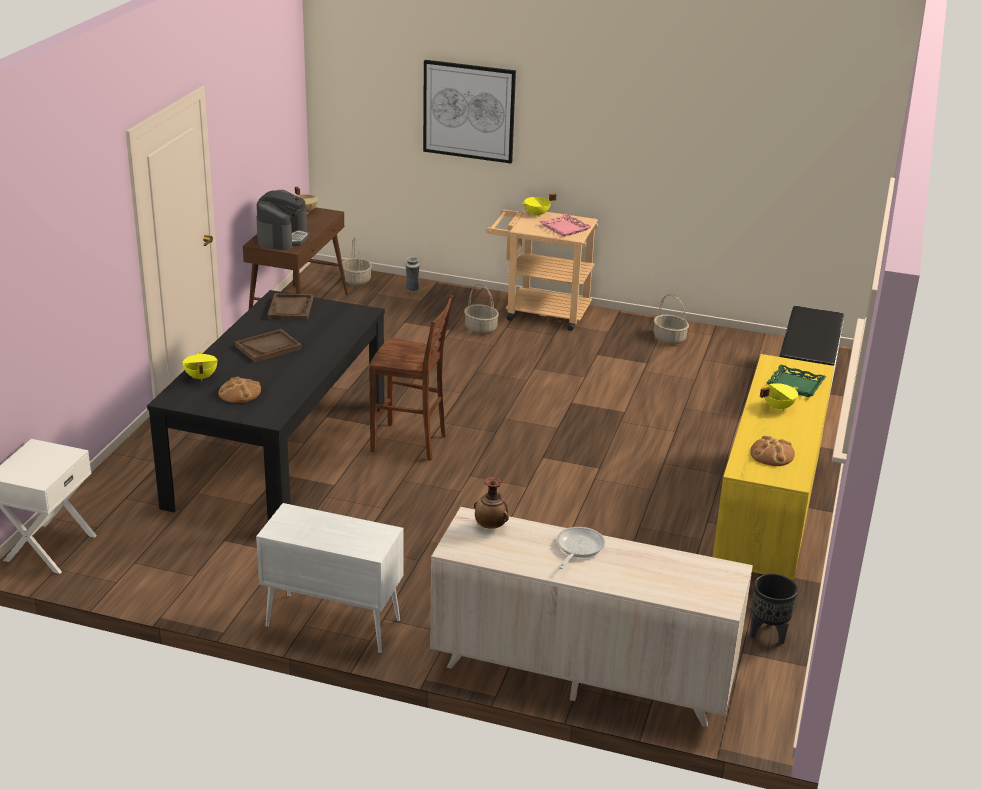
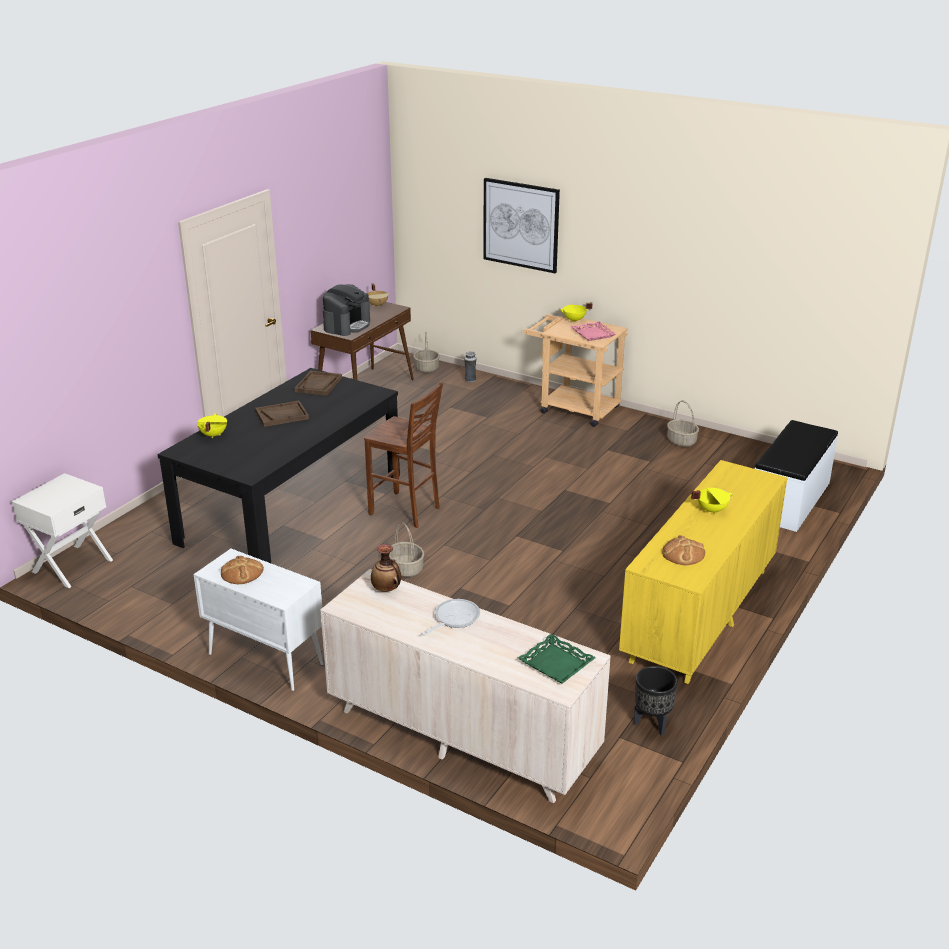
camera: 15 degrees right, 0 degrees up
bread [218,377,261,403] -> bread moved to [221,556,264,584]
basket [464,284,499,334] -> basket moved to [389,522,424,577]
green tray [766,365,826,397] -> green tray moved to [518,634,596,683]

